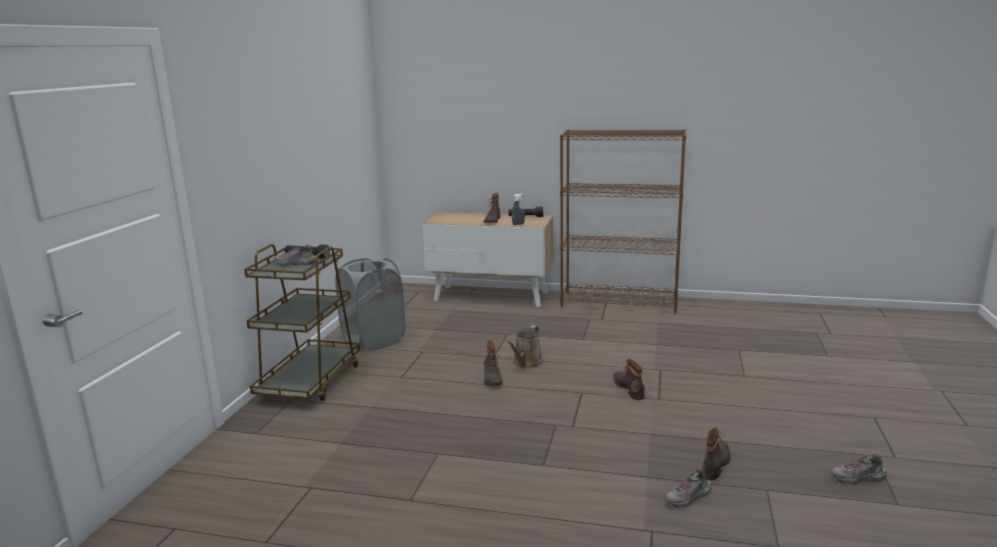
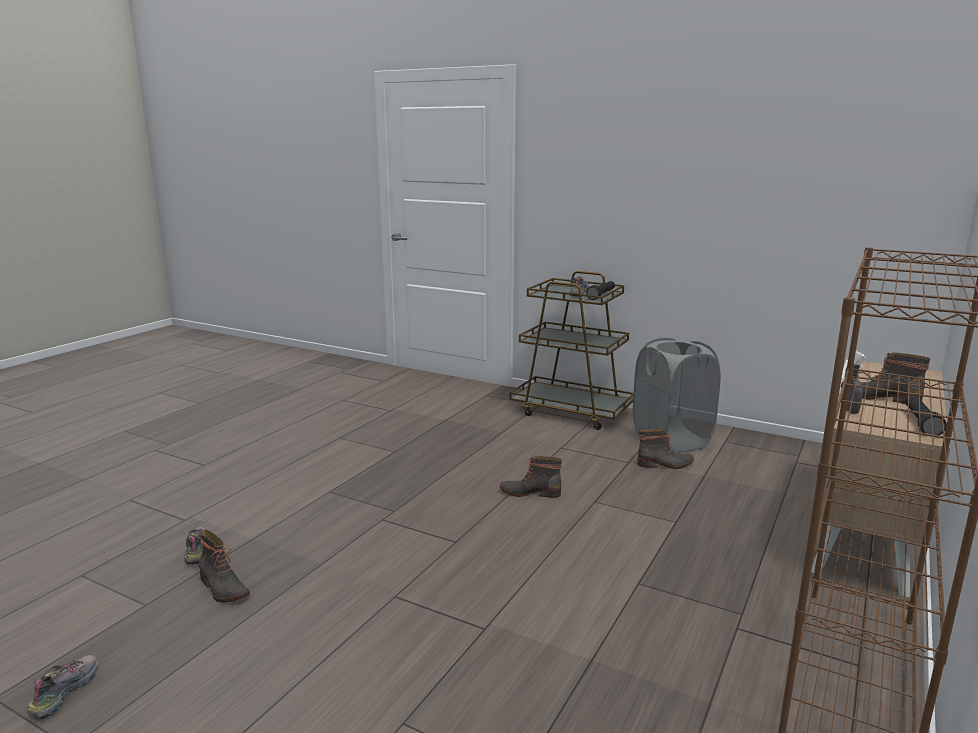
camera: 105 degrees right, 0 degrees up
brown watering can [507,325,544,368] -> none
boot [614,359,645,400] -> boot moved to [637,429,694,469]

